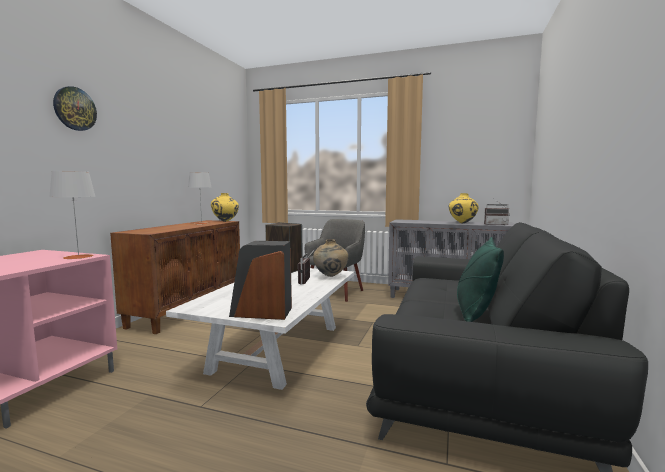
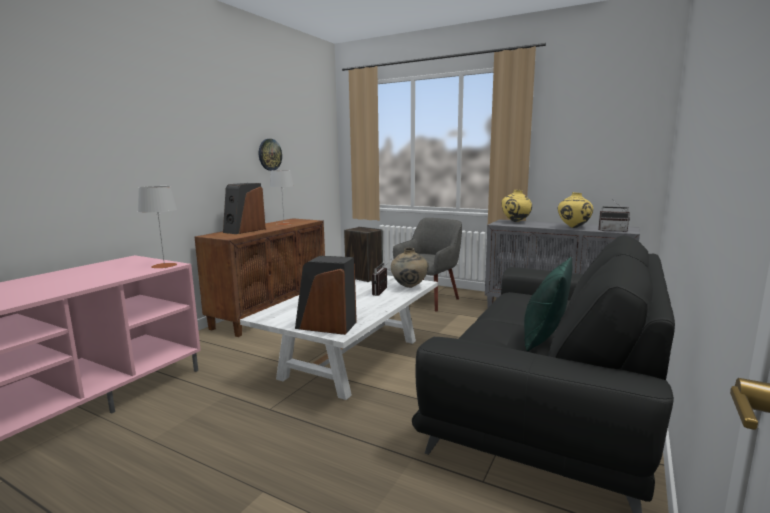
camera: 10 degrees right, 5 degrees up
wall clock [53,86,97,131] -> wall clock moved to [259,139,282,171]
yellow vase [211,193,239,222] -> yellow vase moved to [501,190,532,222]
none -> speaker [223,183,266,234]

